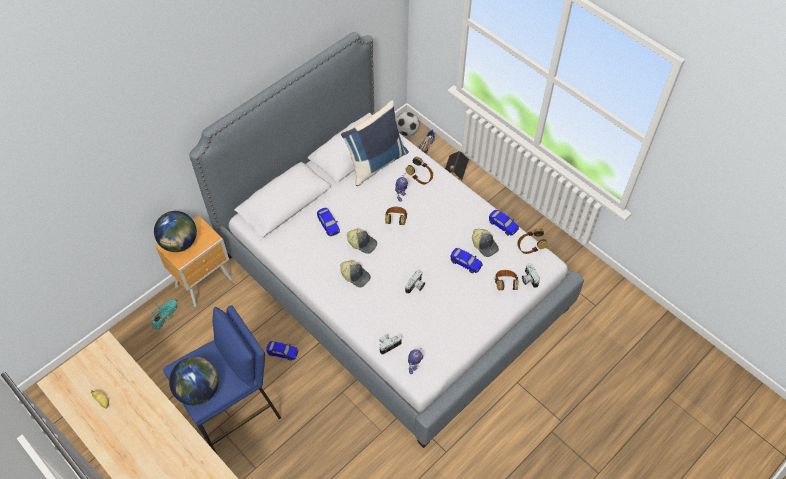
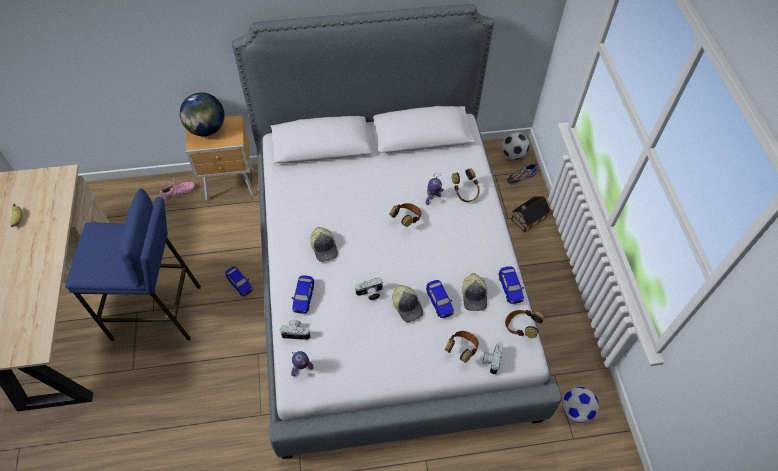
camera: 35 degrees right, 0 degrees up
turquoise shoe [148,299,177,330] -> pink shoe [160,176,196,201]
globe [169,357,219,405] -> none
toy car [317,208,340,236] -> toy car moved to [292,275,314,314]
blue pillow [341,101,409,186] -> none
cap [347,229,377,254] -> cap moved to [392,285,423,322]
none -> football [562,387,599,423]

